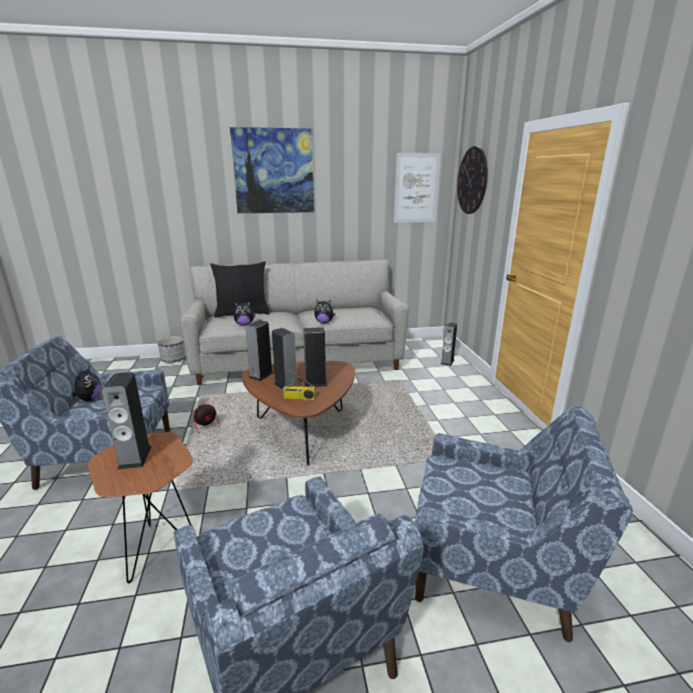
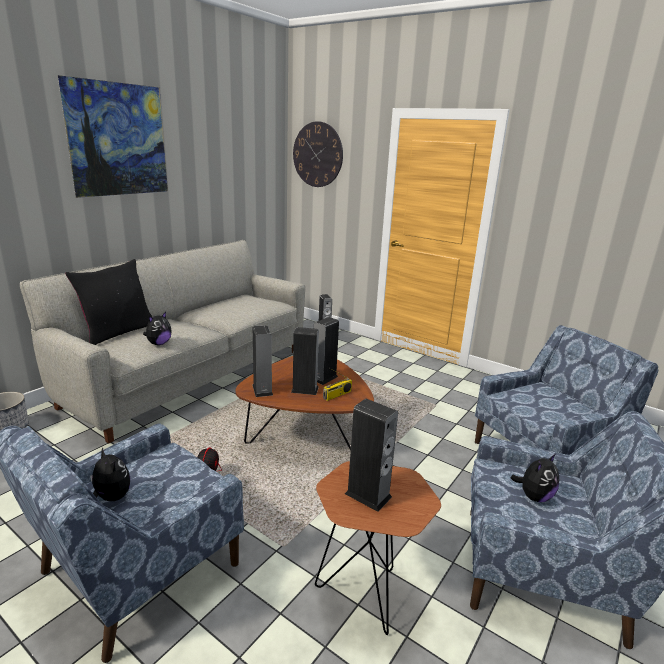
camera: 45 degrees left, 0 degrees up
plush toy [314,299,336,323] -> plush toy moved to [511,454,559,502]
picture [394,153,441,223] -> none

